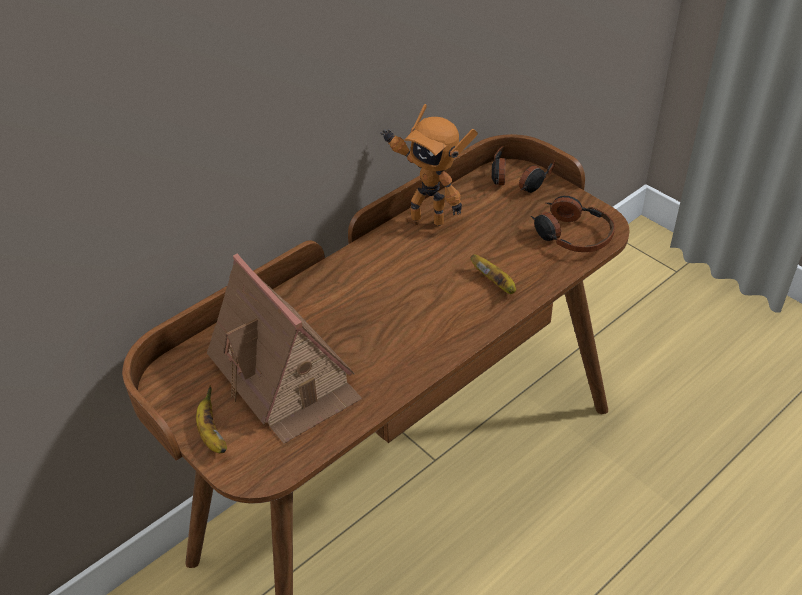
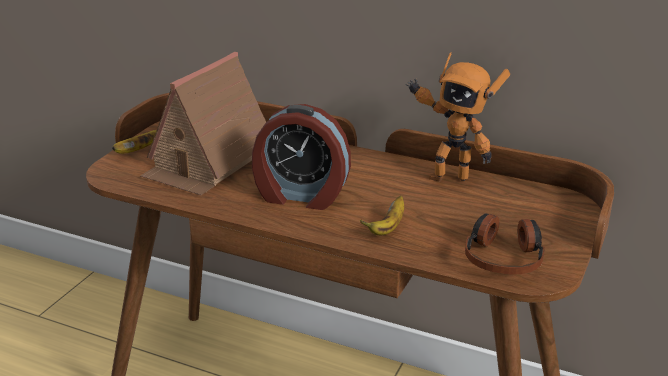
camera: 65 degrees right, 15 degrees down
toy robot [380,104,478,226] -> toy robot turned 75 degrees counterclockwise [406,52,510,181]
headphones [491,146,555,193] -> none
none -> alarm clock [252,104,351,210]

